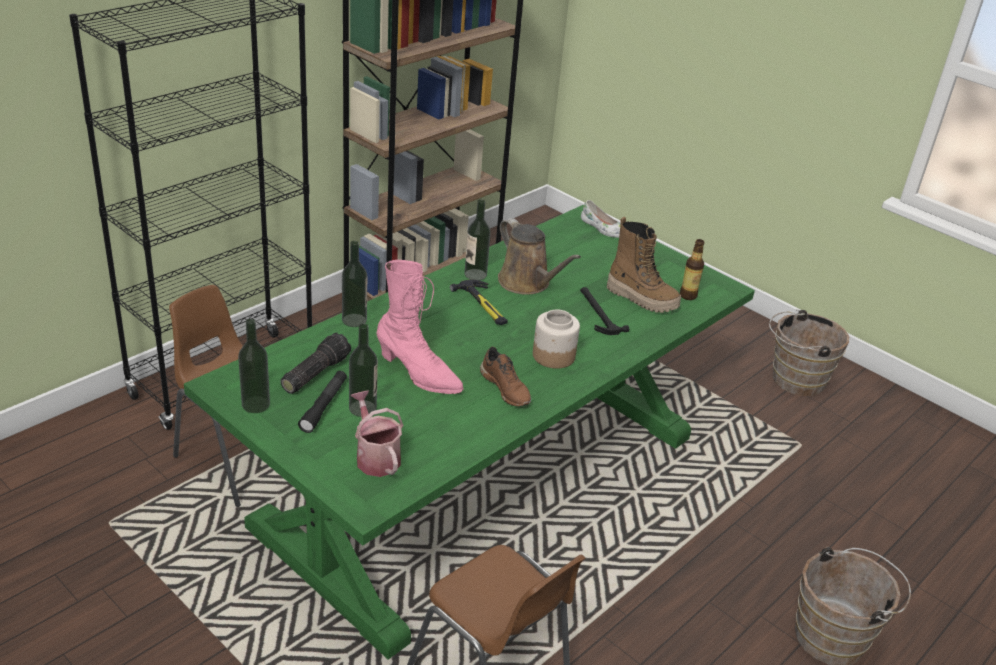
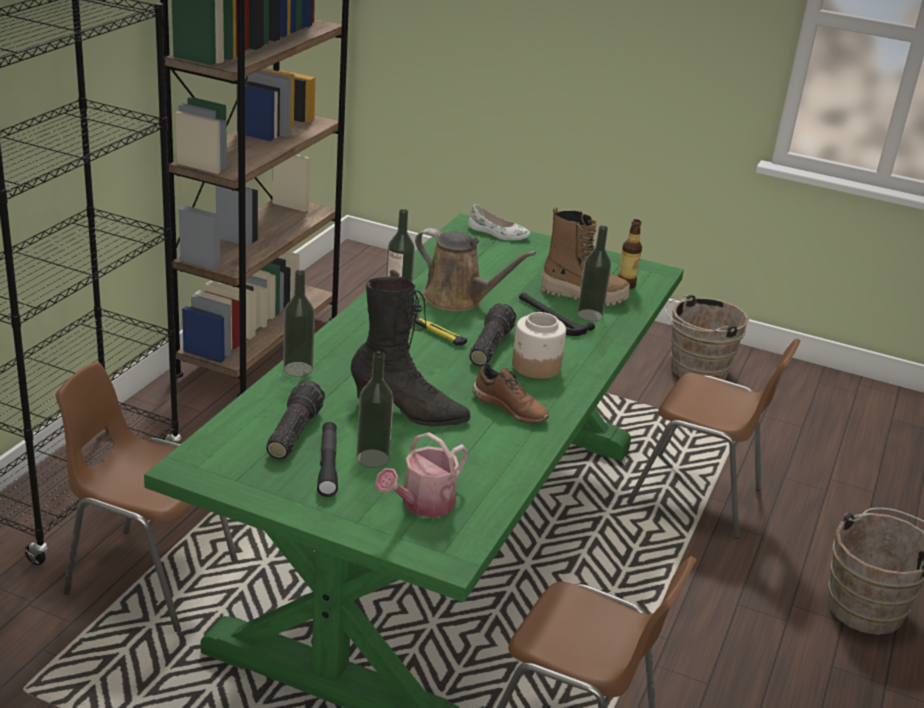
camera: 20 degrees left, 5 degrees down
bottle [238,319,270,413] -> bottle moved to [577,225,611,322]
watering can [350,390,404,477] -> watering can turned 90 degrees counterclockwise [375,432,468,518]
pink boot [377,260,463,394] -> black boot [351,277,471,427]
none -> flashlight [469,303,516,366]
none -> brown chair [627,338,801,539]

